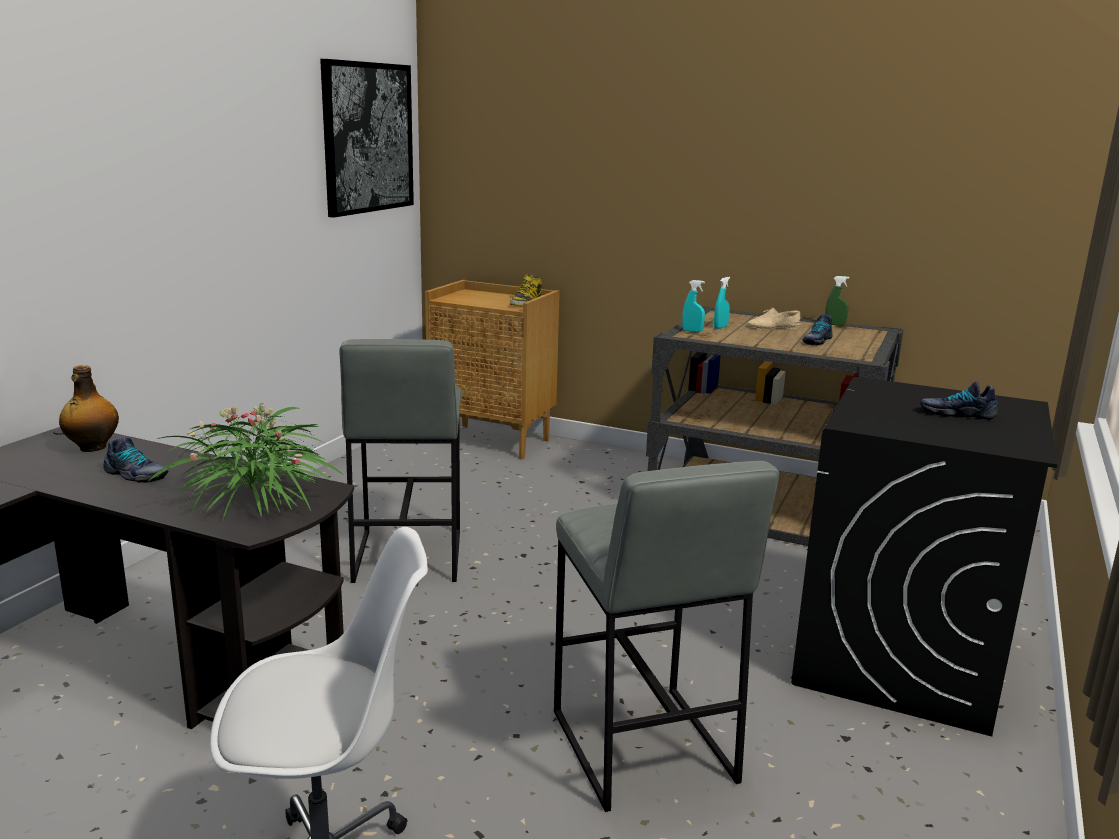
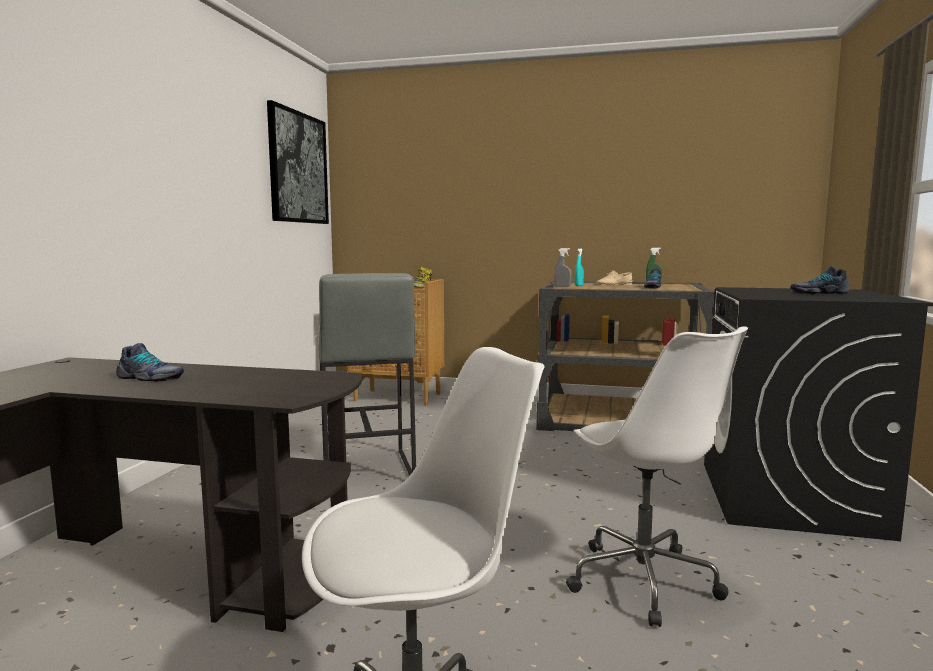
camera: 10 degrees left, 10 degrees down
bottle [59,365,119,452] -> none
potted plant [149,403,342,519] -> none
grey stool [554,461,779,812] -> white office chair [566,326,748,627]
turquoise spray bottle [682,280,705,332] -> grey spray bottle [554,248,572,287]

